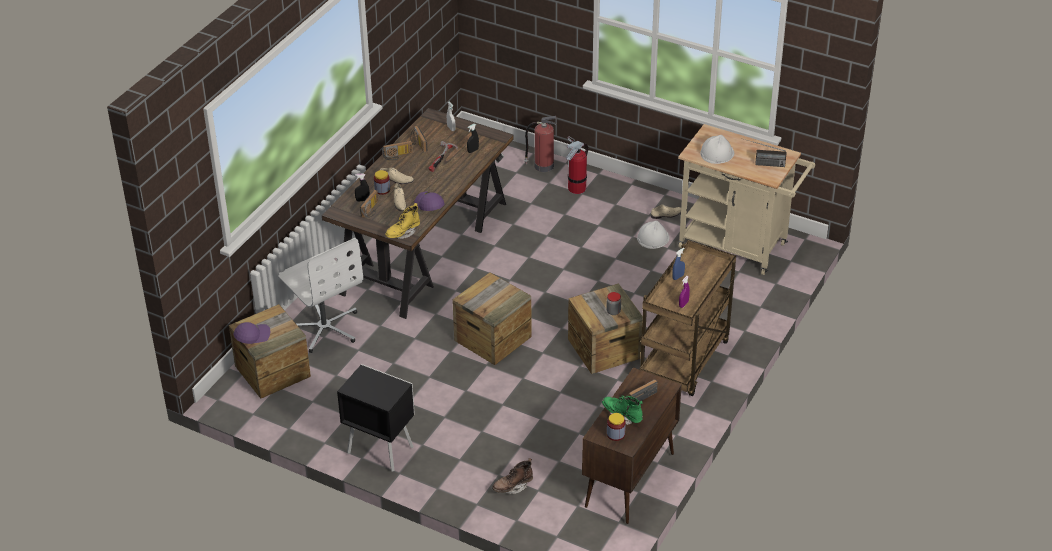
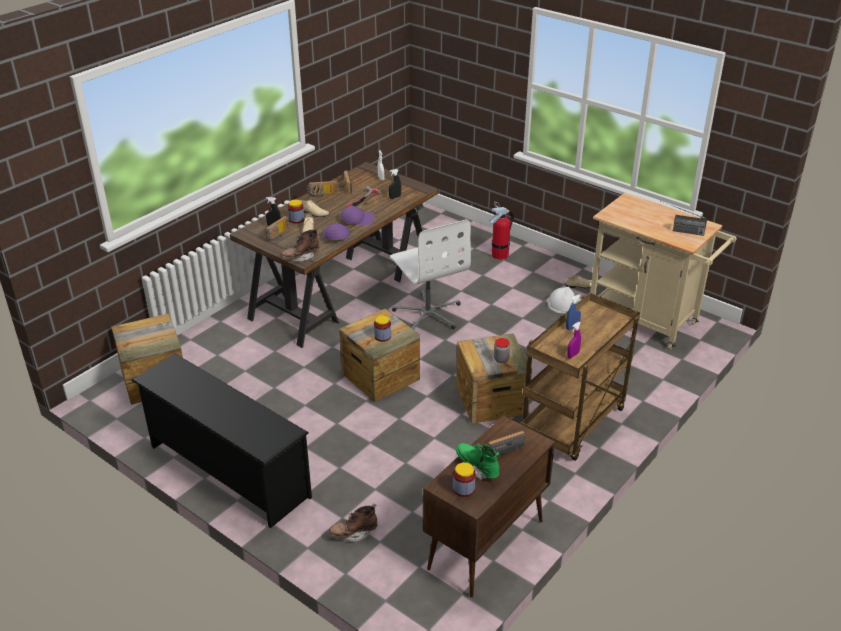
camera: 10 degrees right, 5 degrees down
purple cap [234,322,270,344] -> purple cap moved to [340,206,374,225]
white office chair [278,238,363,353] -> white office chair moved to [390,219,471,330]
black nightstand [337,364,415,472] -> black shoe rack [131,353,312,528]
yellow boot [385,203,420,239] -> brown boot [280,228,320,262]
fire extinguisher [524,116,556,172] -> none
white hard hat [700,135,734,164] -> none
none -> jar [374,315,391,342]

